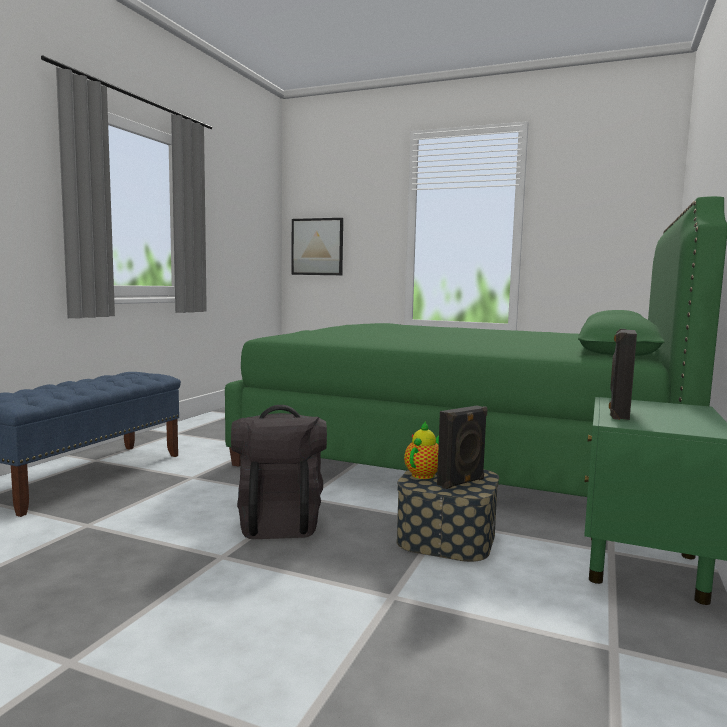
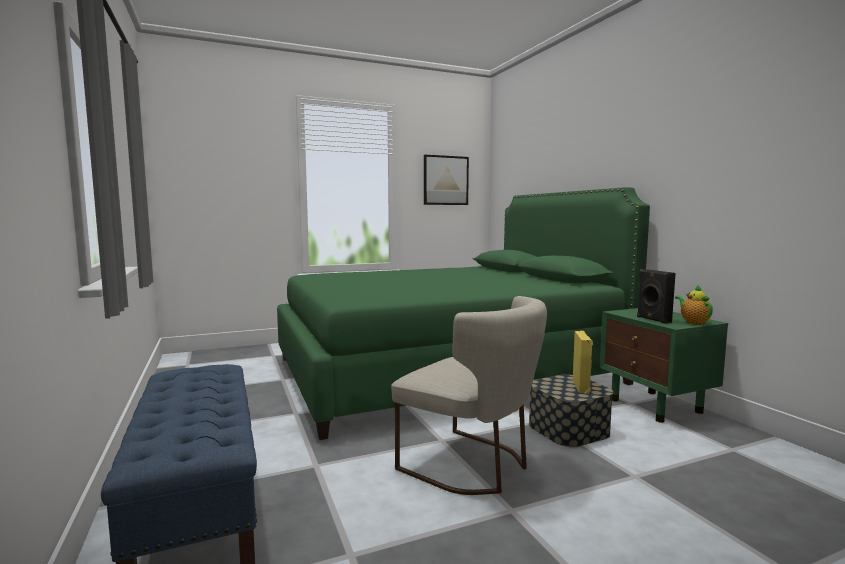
camera: 45 degrees left, 0 degrees up
black backpack [231,405,327,539] -> beige chair [391,296,547,495]
picture [291,218,343,275] -> picture moved to [424,155,469,205]
teapot [404,421,439,479] -> teapot moved to [675,285,713,325]
black speaker [437,405,487,489] -> yellow speaker [573,331,593,394]

